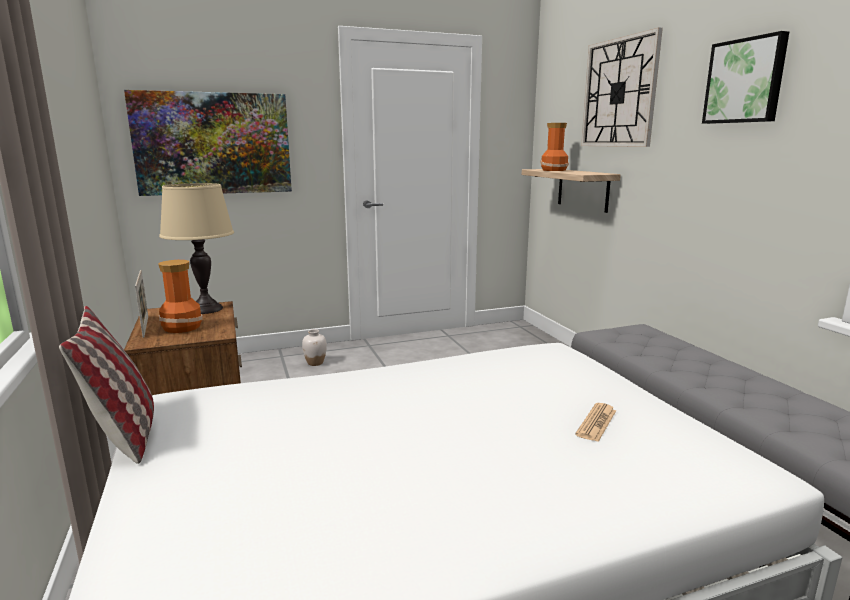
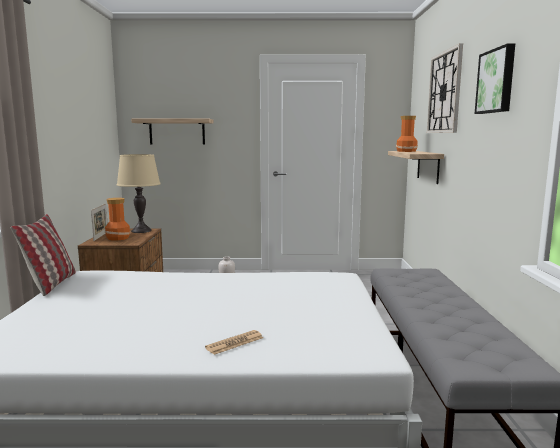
camera: 20 degrees right, 5 degrees down
picture [124,90,292,196] -> shelf [131,119,214,145]
newspaper [575,403,616,442] -> newspaper moved to [205,330,263,355]

